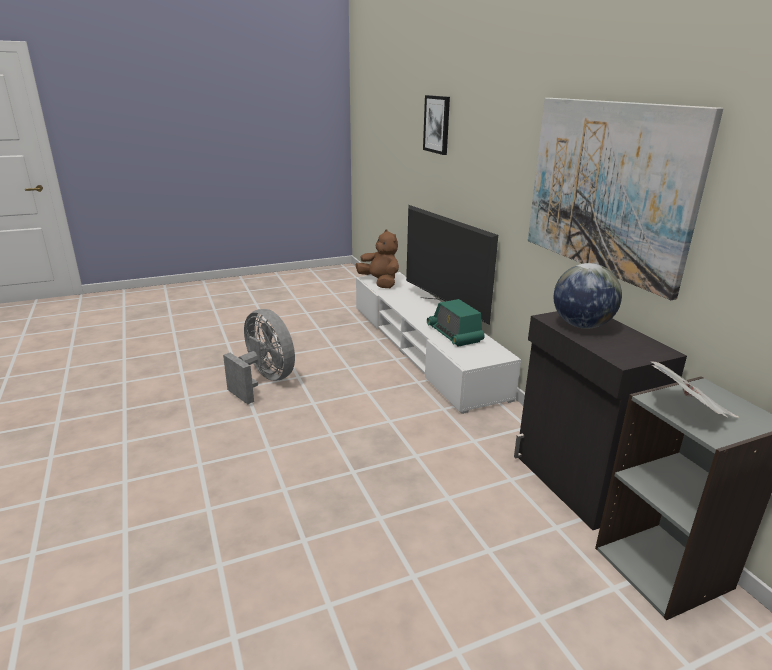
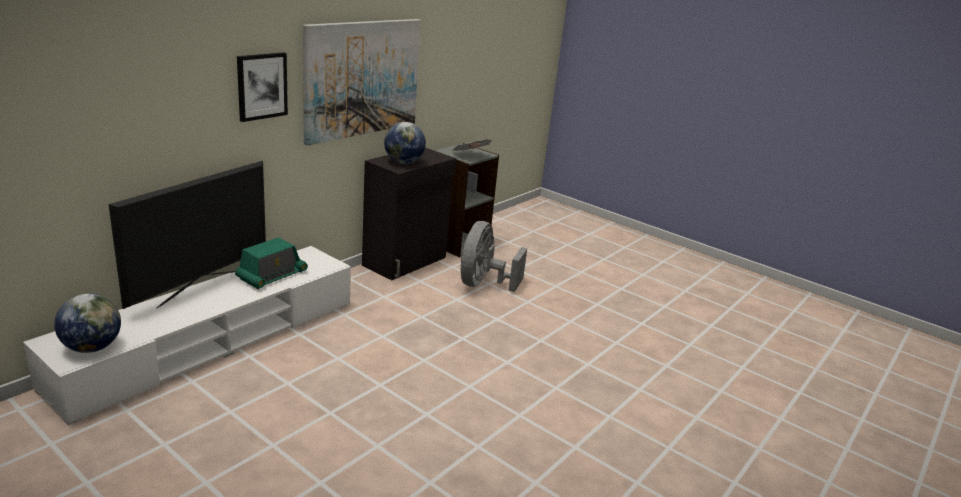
camera: 120 degrees left, 0 degrees up
grey fan [223,309,295,404] -> grey fan moved to [460,221,527,292]
brown plush toy [355,229,399,288] -> globe [54,294,121,353]
picture [423,95,450,155] -> picture moved to [237,52,288,122]

